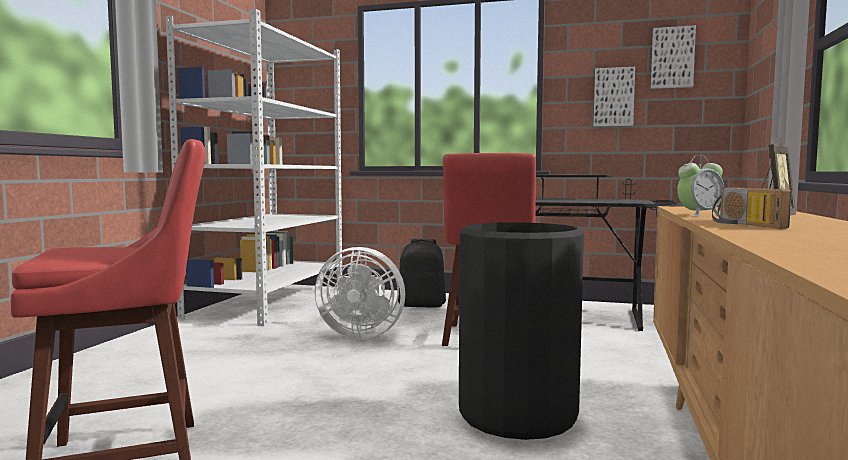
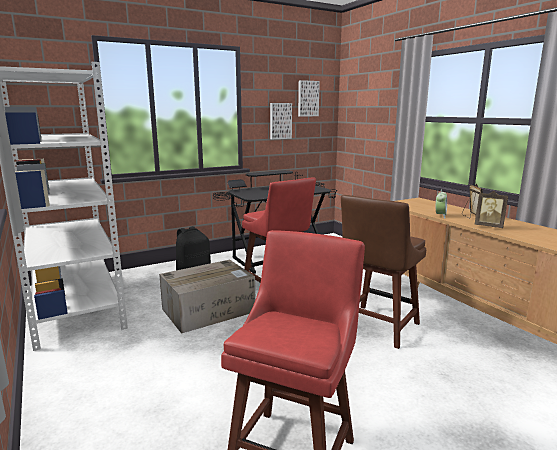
camera: 45 degrees left, 10 degrees up
white fan [315,247,405,339] -> cardboard box [159,259,255,334]
black trash can [459,222,584,440] -> brown chair [341,195,426,349]
radio [712,187,791,229] -> picture frame [475,191,508,228]

